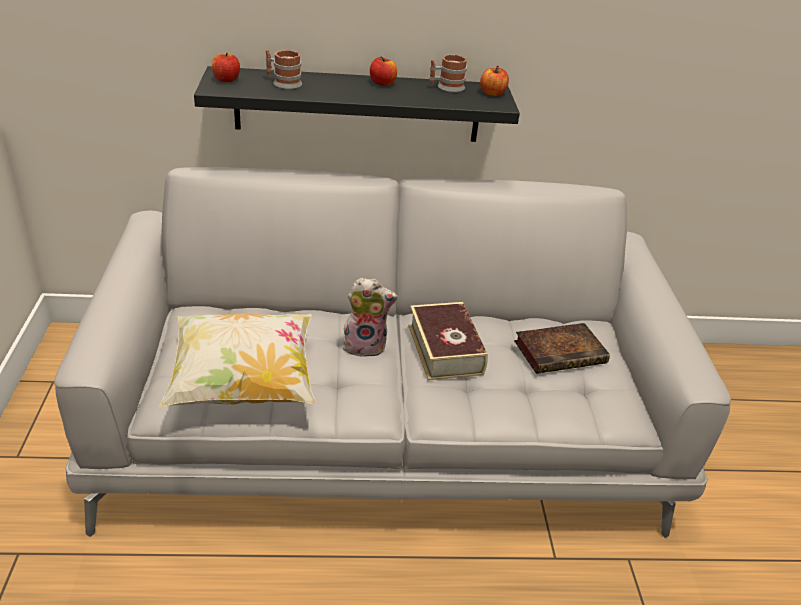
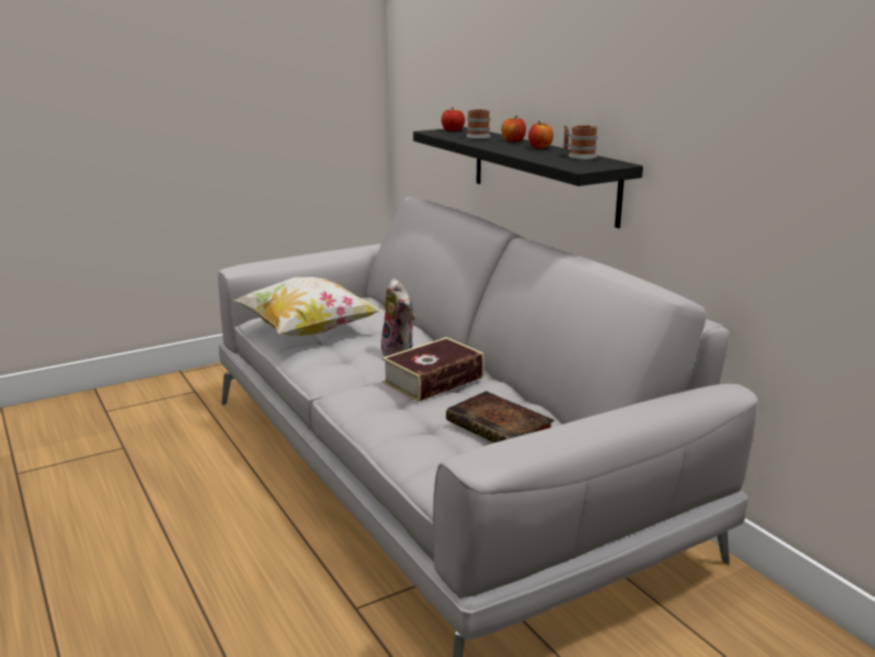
camera: 65 degrees right, 15 degrees down
apple [480,66,509,96] -> apple moved to [501,116,526,142]

